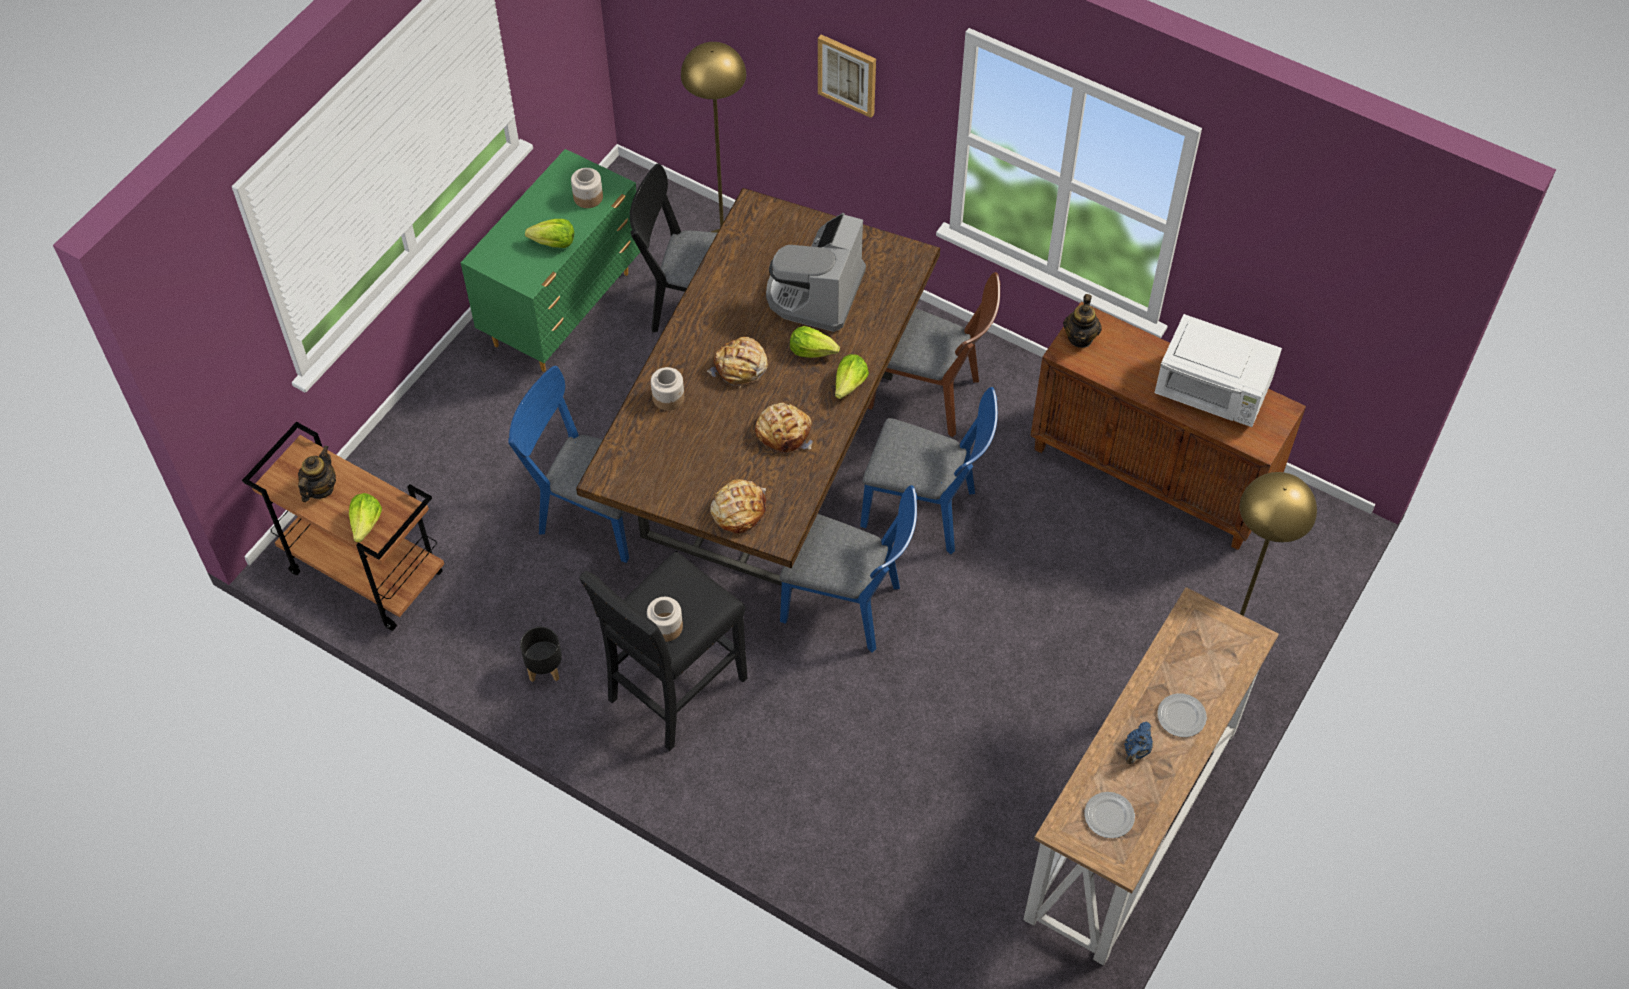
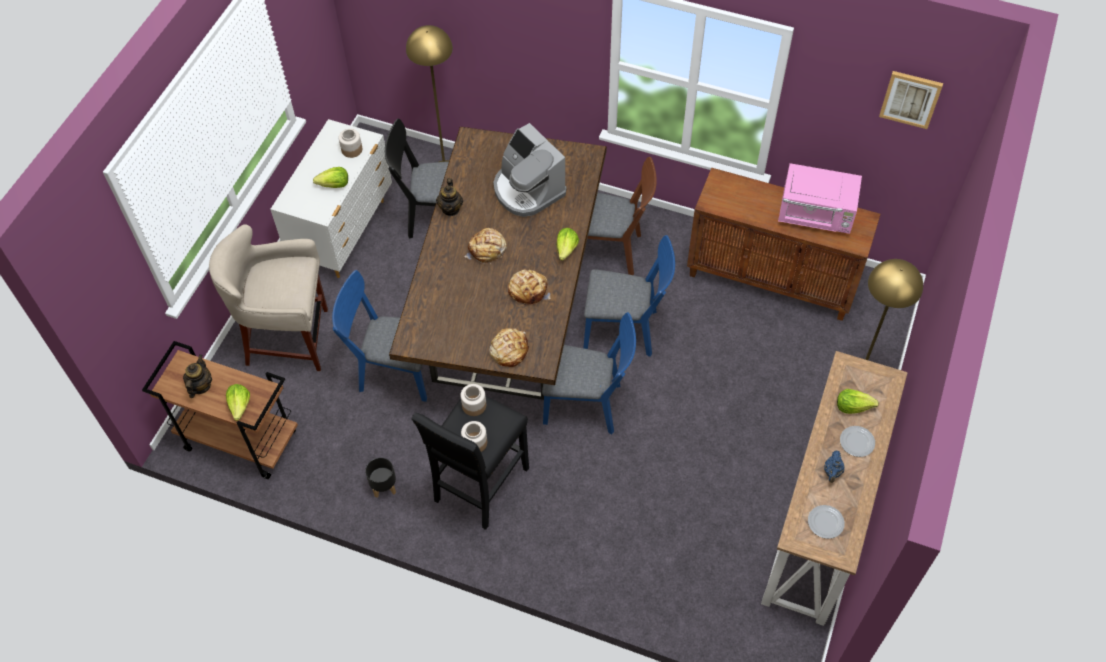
camera: 10 degrees left, 0 degrees up
green dresser [460,149,640,372] -> white dresser [270,119,392,278]
jar [651,367,684,410] -> jar moved to [461,384,486,416]
coffee machine [766,213,866,332] -> coffee machine turned 45 degrees counterclockwise [493,123,566,217]
lettuce [790,326,840,358] -> lettuce moved to [837,389,879,414]
picture [818,35,876,118] -> picture moved to [879,71,943,129]
teapot [1063,294,1102,348] -> teapot moved to [436,178,463,216]
white microwave [1154,314,1282,427] -> pink microwave [778,163,862,234]
none -> beige stool [209,224,328,371]

